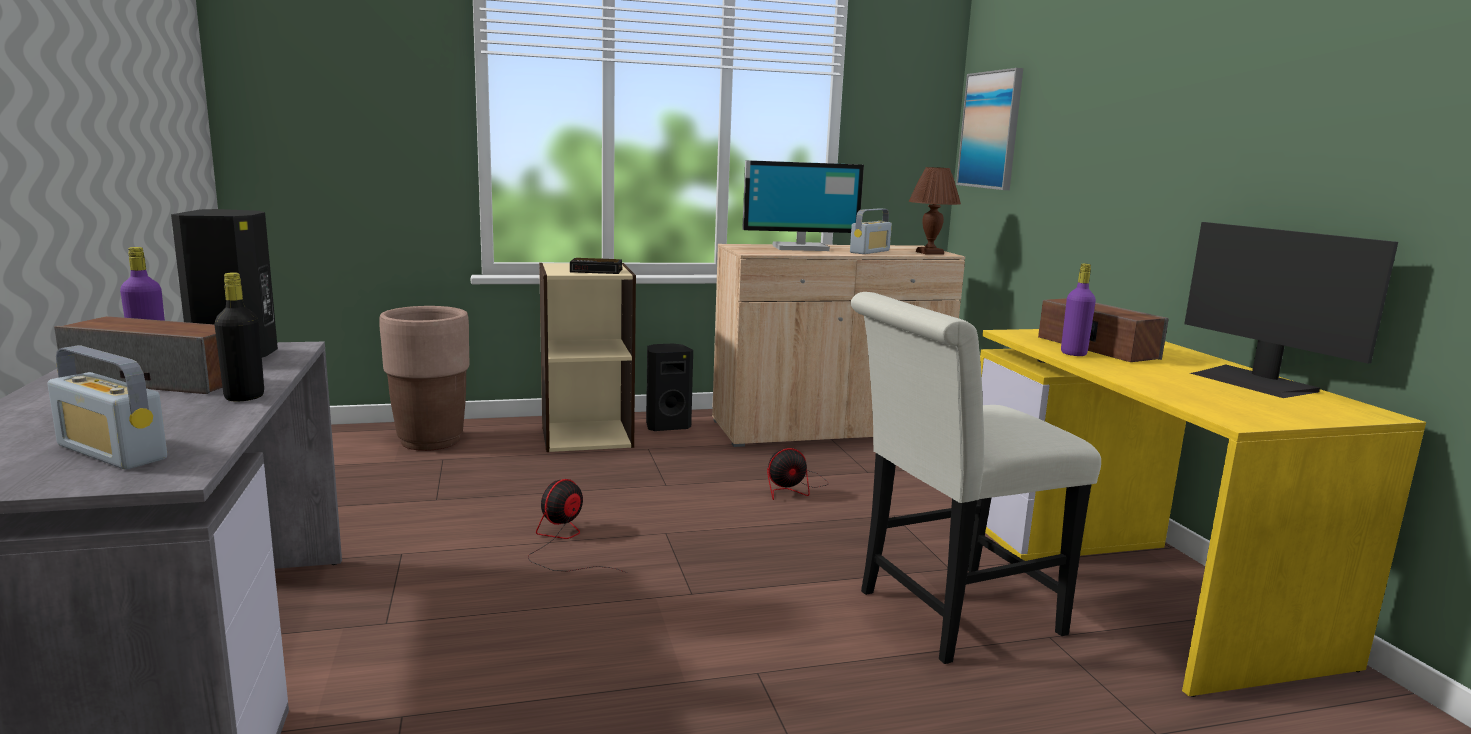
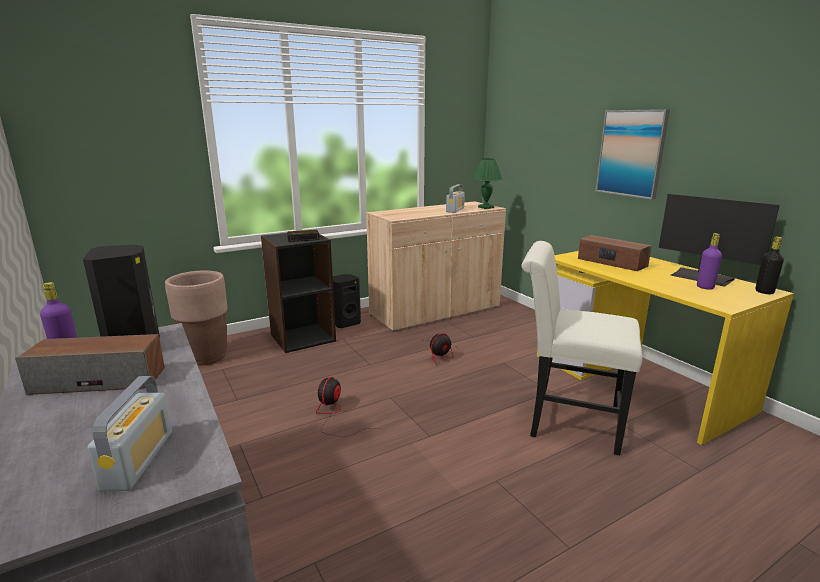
camera: 15 degrees left, 5 degrees up
radio [47,346,167,470] -> radio turned 105 degrees counterclockwise [87,376,172,491]
black bottle [214,272,264,401] -> black bottle moved to [755,237,784,294]
beige bookcase [539,263,636,452] -> black bookcase [261,233,336,353]
monitor [742,160,864,251] -> none
white chair [851,292,1101,664] -> white chair turned 60 degrees clockwise [521,241,643,455]
brown table lamp [909,167,961,255] -> green table lamp [473,159,502,209]
picture [956,68,1023,190] -> picture moved to [596,109,670,200]
purple bottle [1061,263,1096,356] -> purple bottle moved to [697,233,722,290]

